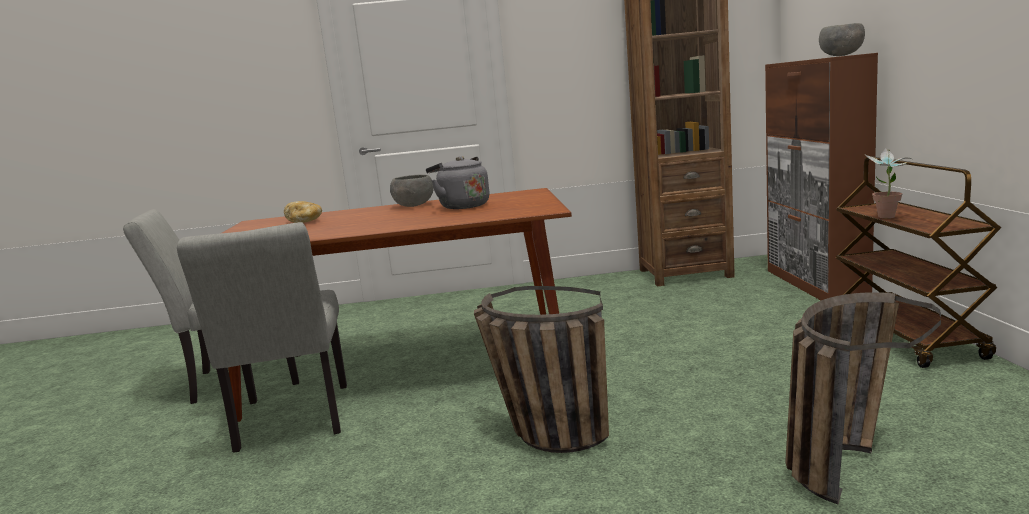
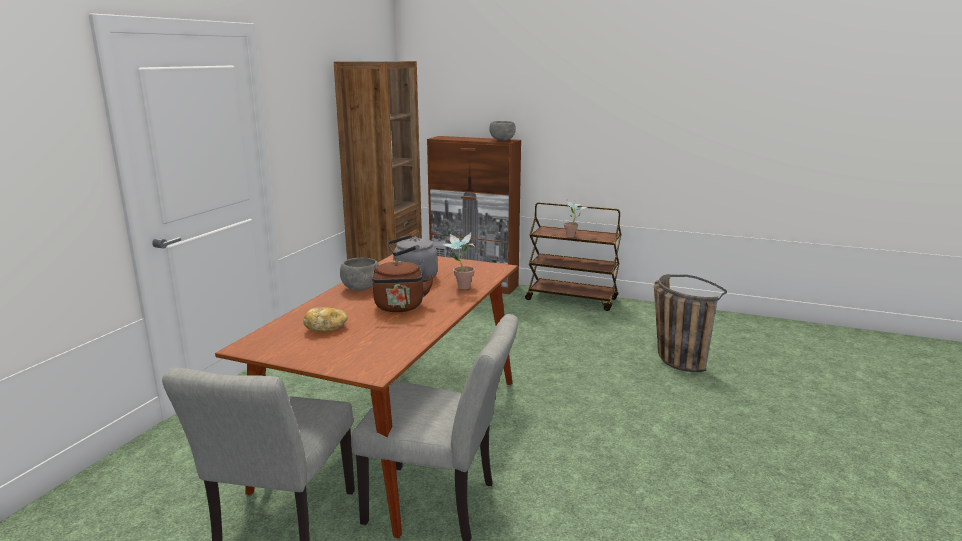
camera: 65 degrees left, 5 degrees up
basket [474,286,609,453] -> none
none -> brown kettle [372,260,434,312]
none -> potted plant [442,233,475,289]

